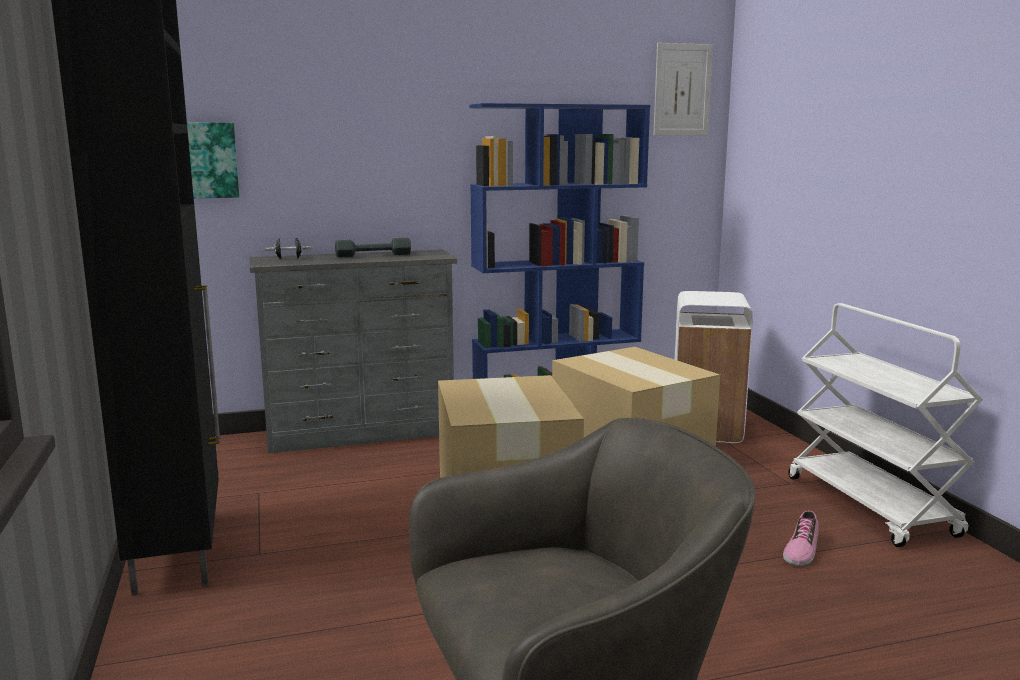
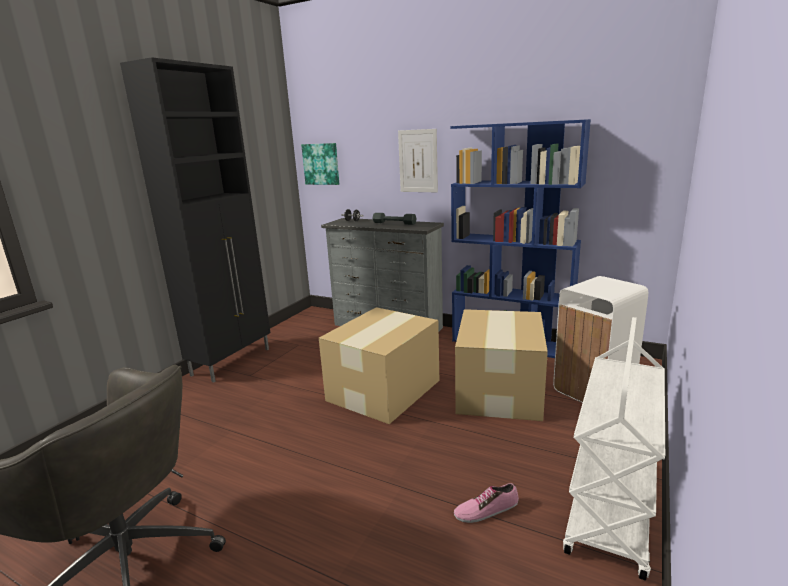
camera: 45 degrees right, 5 degrees up
picture [653,43,713,136] -> picture moved to [398,129,438,192]

